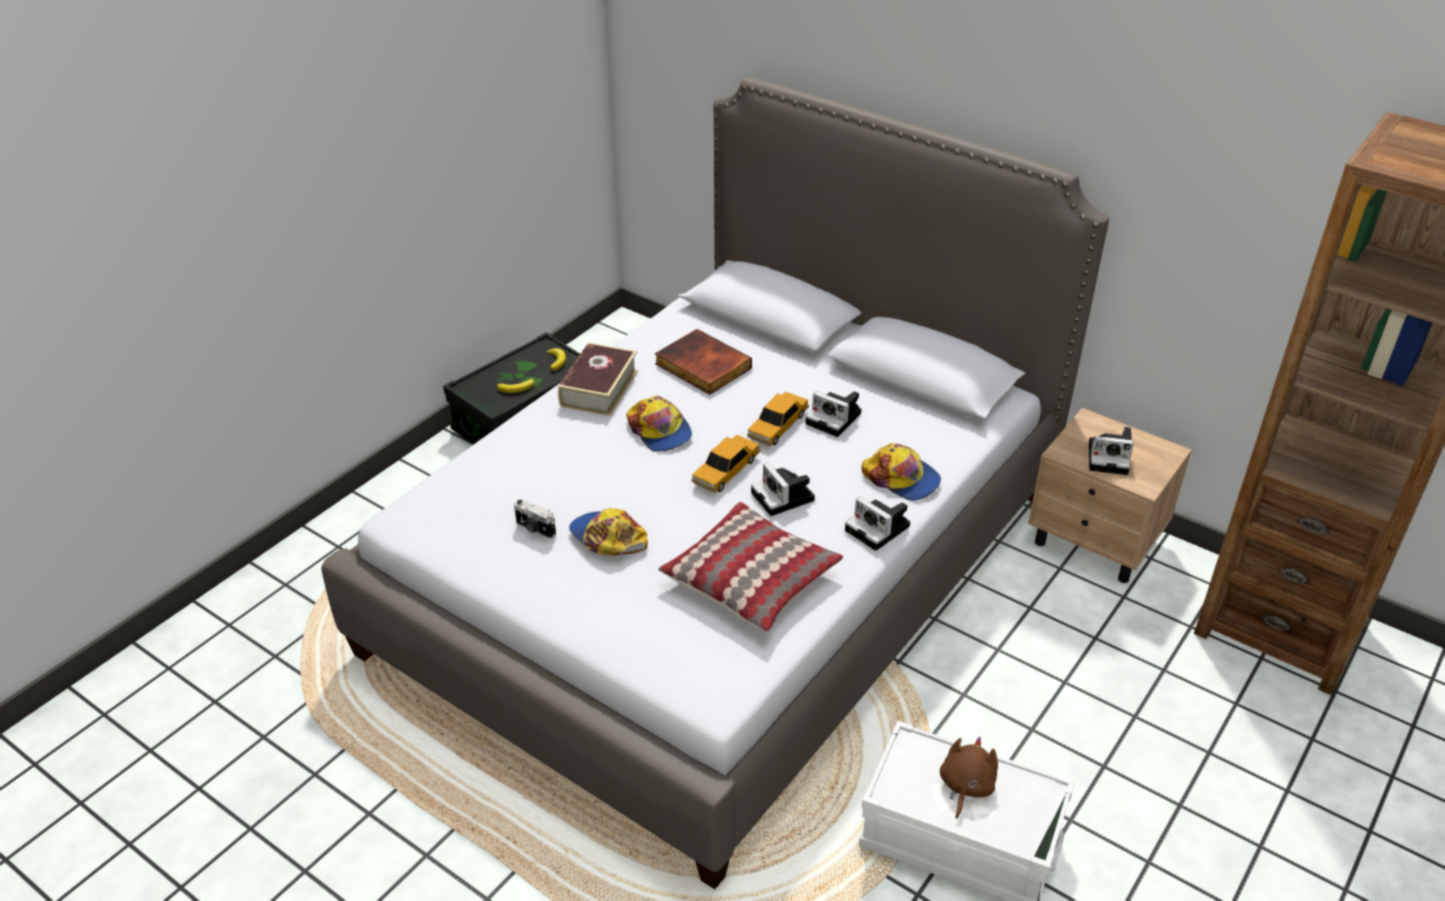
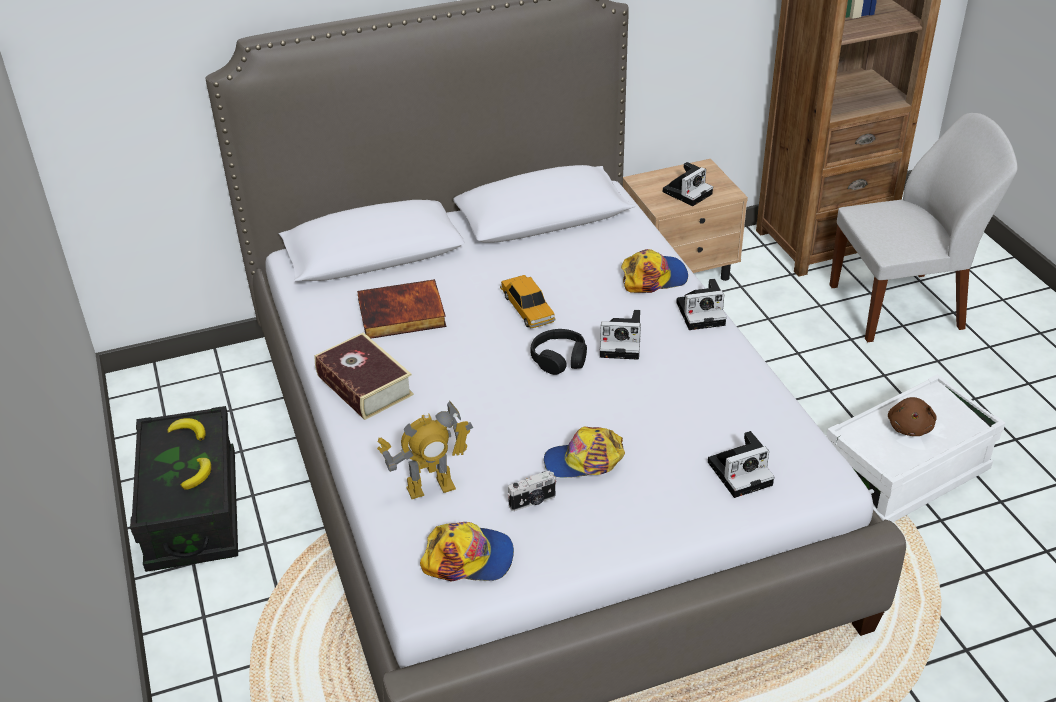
camera: 55 degrees left, 0 degrees up
cap [626,395,692,452] -> cap moved to [420,522,514,581]
pillow [658,502,843,632] -> none
toy car [691,435,761,493] -> black headphones [530,329,587,375]
camera [805,391,861,437] -> camera moved to [708,431,774,498]
brown plush toy [940,737,998,819] -> brown plush toy turned 135 degrees counterclockwise [888,397,937,436]
none -> toy robot [377,400,473,499]
none -> white chair [830,113,1018,342]

